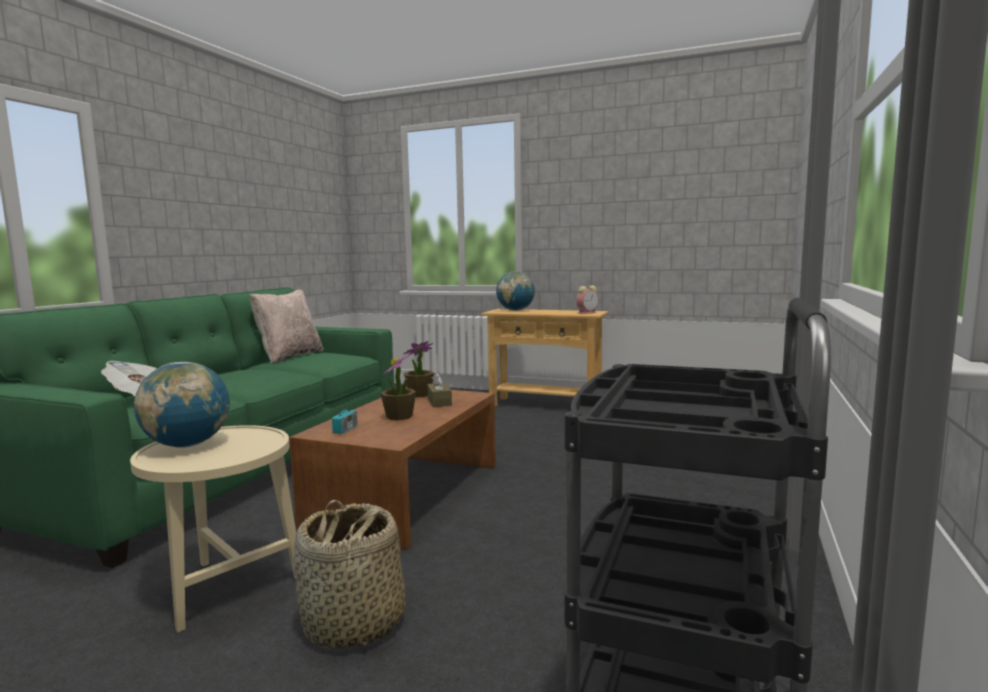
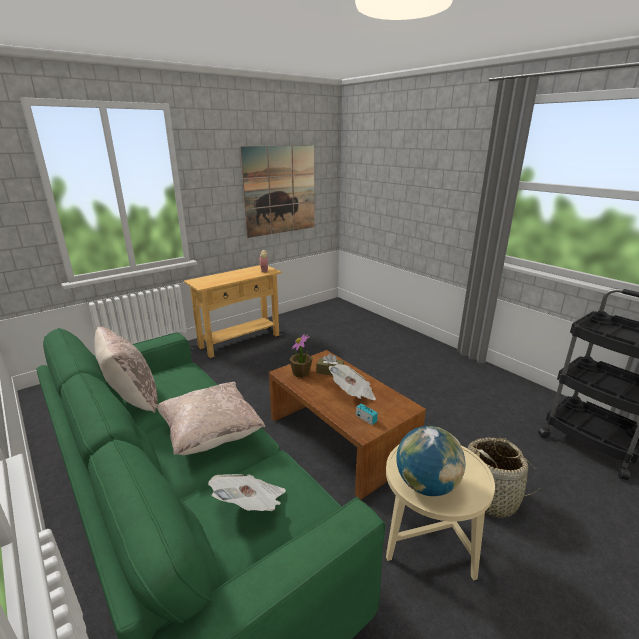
camera: 60 degrees left, 15 degrees up
potted plant [380,353,416,421] -> newspaper [329,364,376,400]
globe [496,272,535,311] -> none
none -> beige pillow [157,382,265,455]
none -> picture [241,145,315,238]

